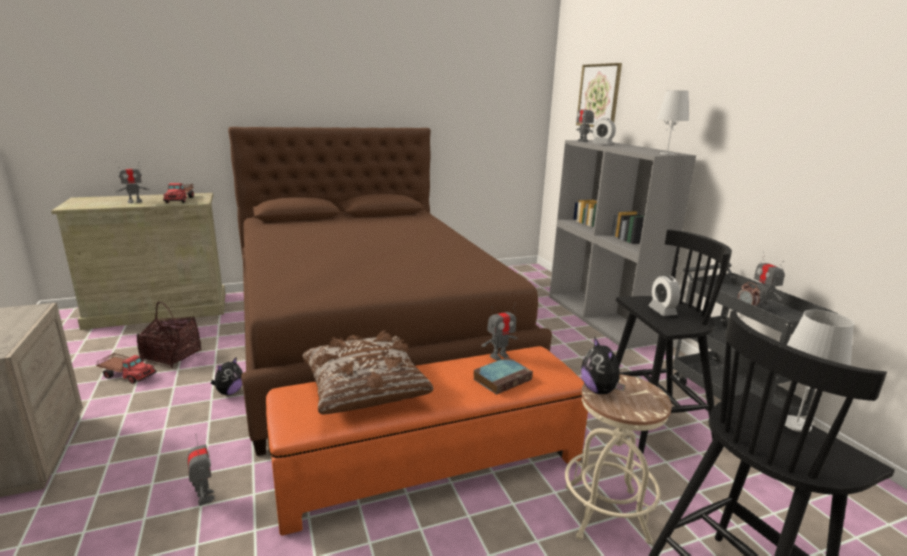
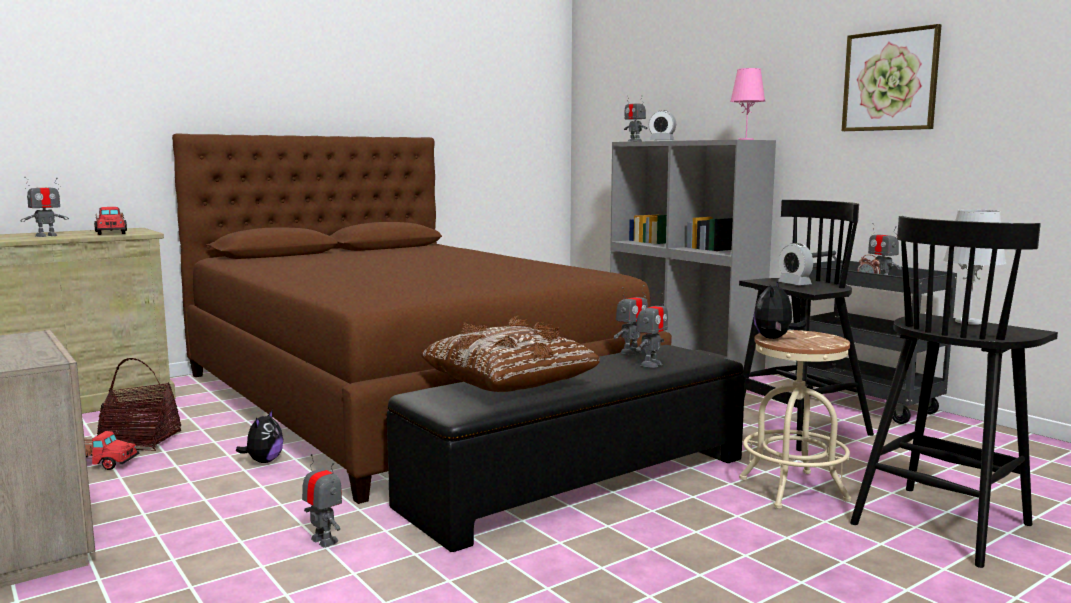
camera: 15 degrees left, 10 degrees down
orange bench [265,346,588,536] -> black bench [387,345,745,552]
book [474,357,533,395] -> toy robot [636,293,668,367]
picture [576,63,622,127] -> picture moved to [842,24,941,131]
plush toy [581,336,625,394] -> plush toy turned 60 degrees clockwise [754,281,806,339]
white table lamp [657,90,689,155] -> pink table lamp [730,68,765,140]

